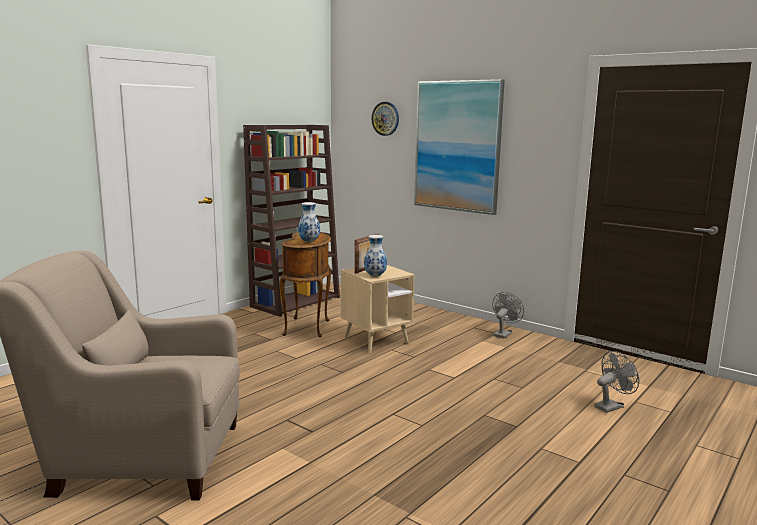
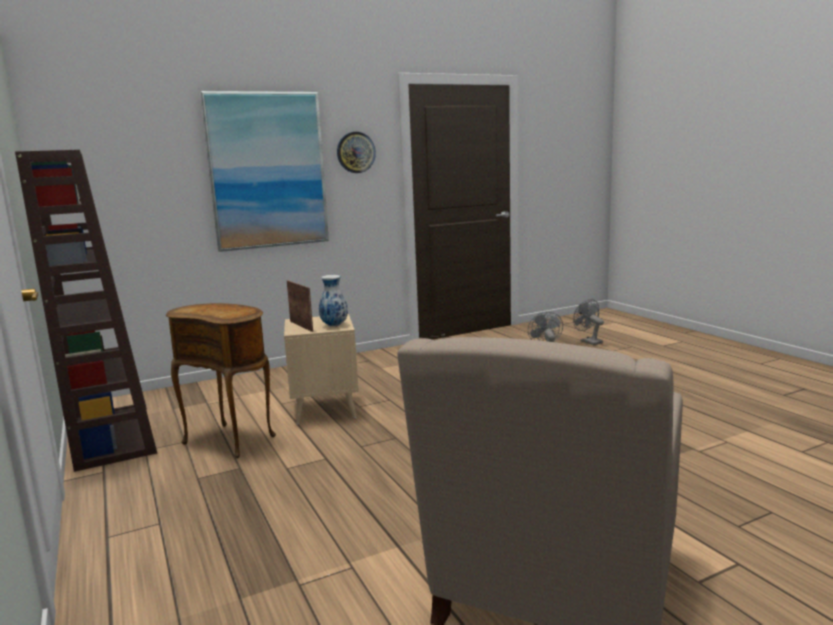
camera: 65 degrees left, 0 degrees up
vase [298,202,320,242] -> none
wall clock [372,102,399,136] -> wall clock moved to [337,132,376,173]
grey fan [492,292,524,339] -> grey fan moved to [573,299,604,345]

